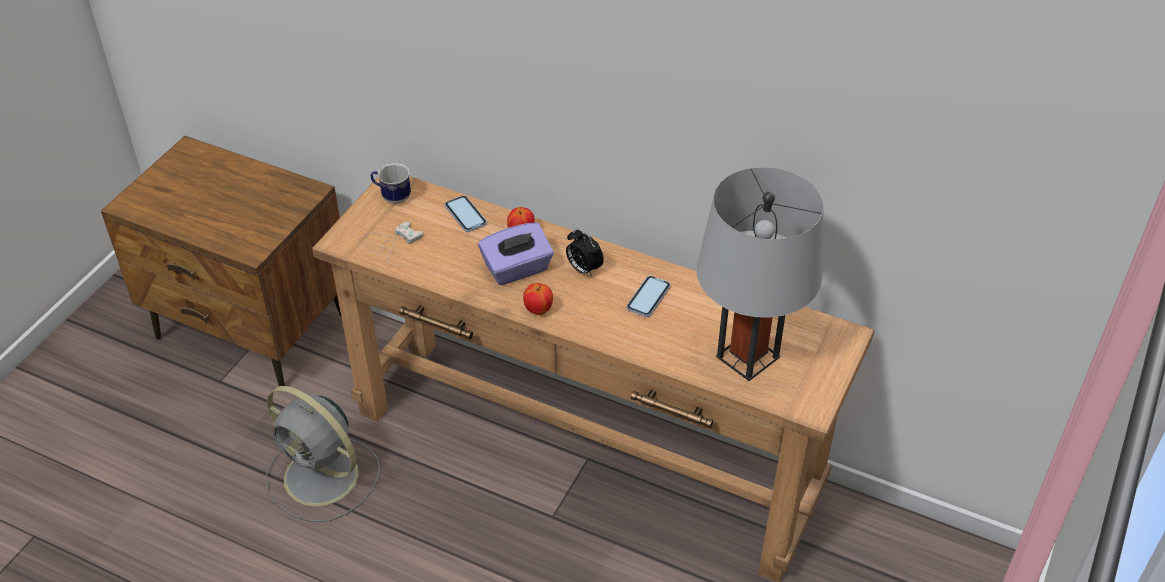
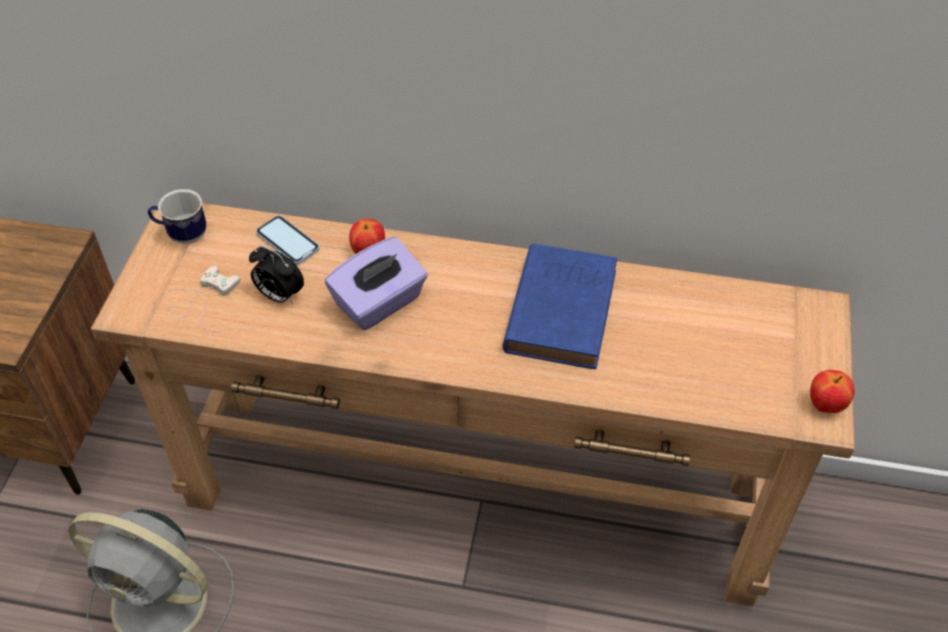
camera: 15 degrees left, 5 degrees up
apple [523,283,553,315] -> apple moved to [810,370,855,413]
alarm clock [566,229,604,277] -> alarm clock moved to [249,246,304,304]
phone [627,276,671,317] -> blue book [503,243,617,369]
grey table lamp [697,167,824,381] -> none

